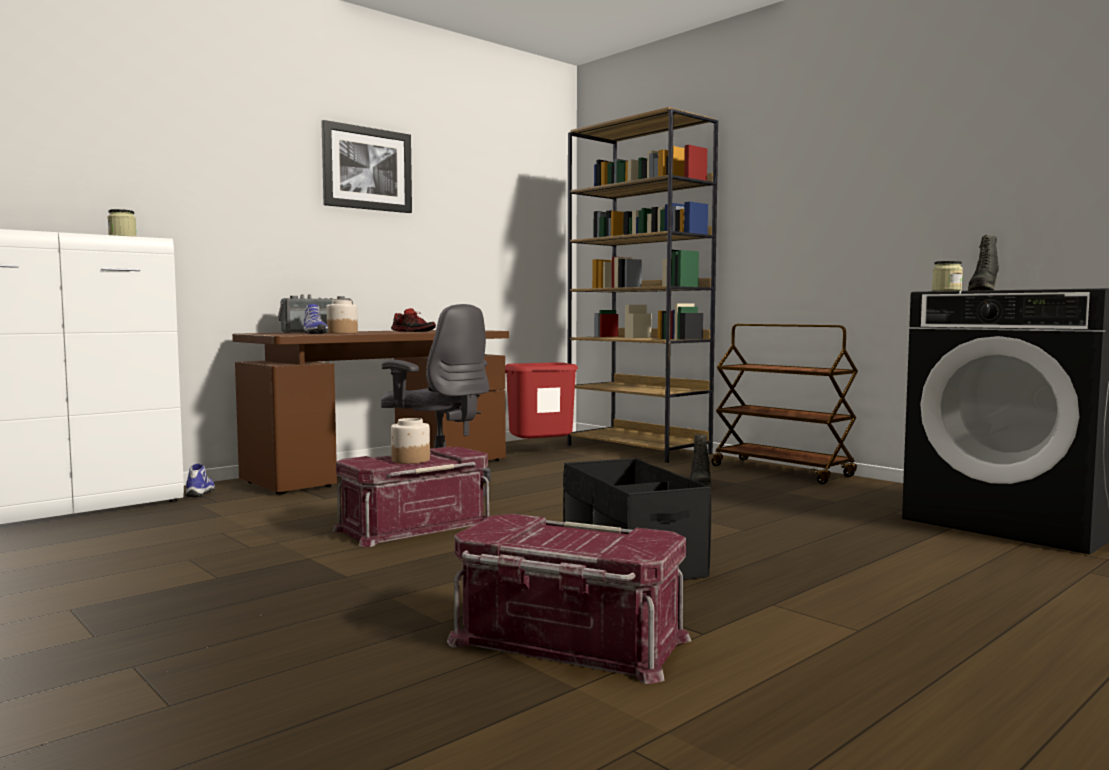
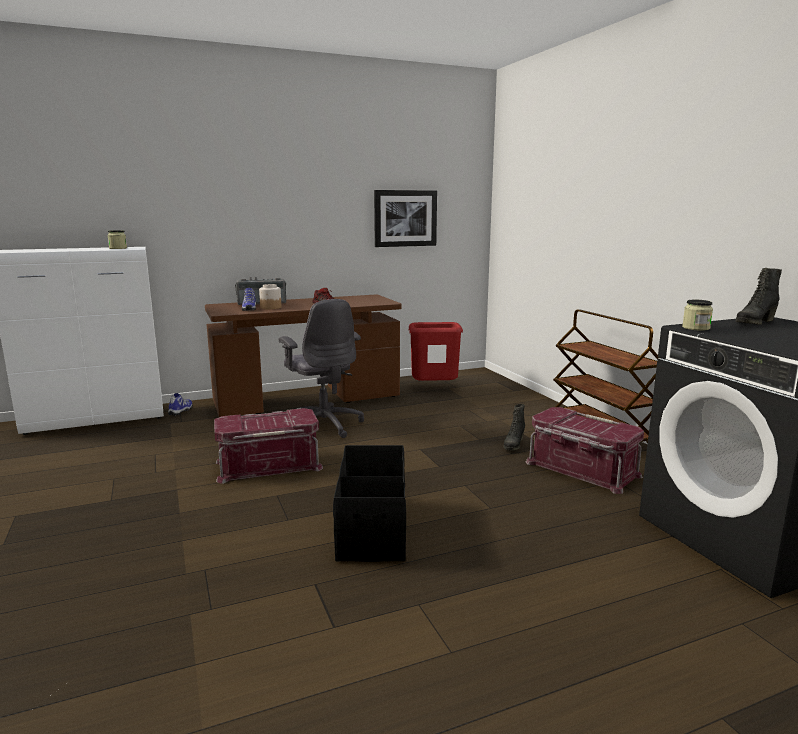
camera: 20 degrees right, 10 degrees up
picture [321,120,412,213] -> picture moved to [374,190,437,247]
jar [391,418,430,464] -> none
red storage box [447,514,691,684] -> red storage box moved to [526,407,644,494]
brown bookcase [567,107,718,463] -> none

